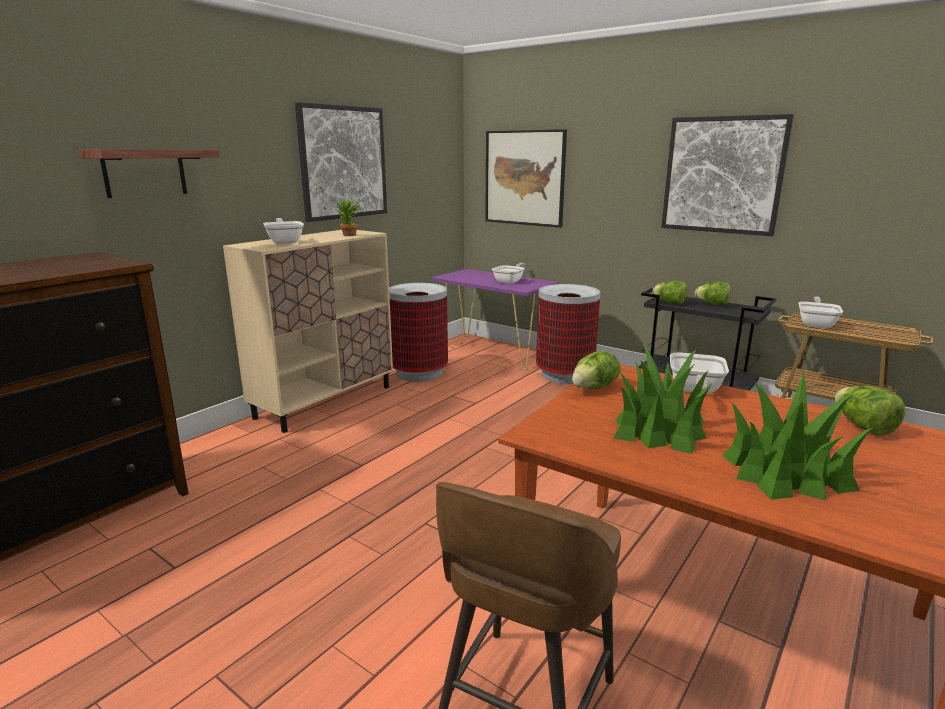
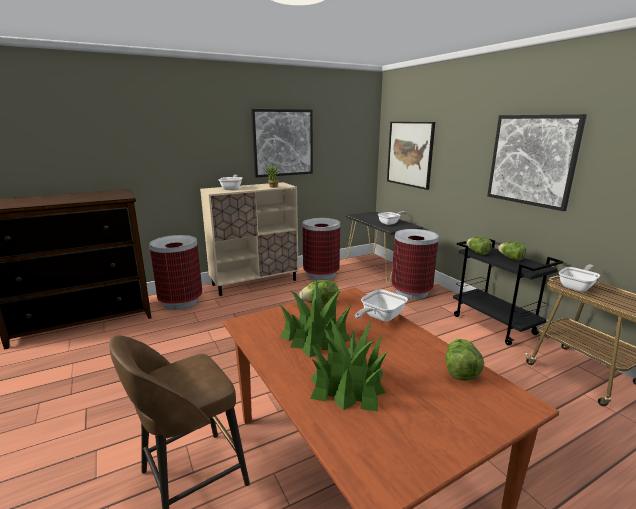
camera: 25 degrees right, 0 degrees up
shelf [79,149,220,198] -> none
purple console table [432,269,558,370] -> black console table [345,211,423,284]
none -> trash can [149,235,202,310]

